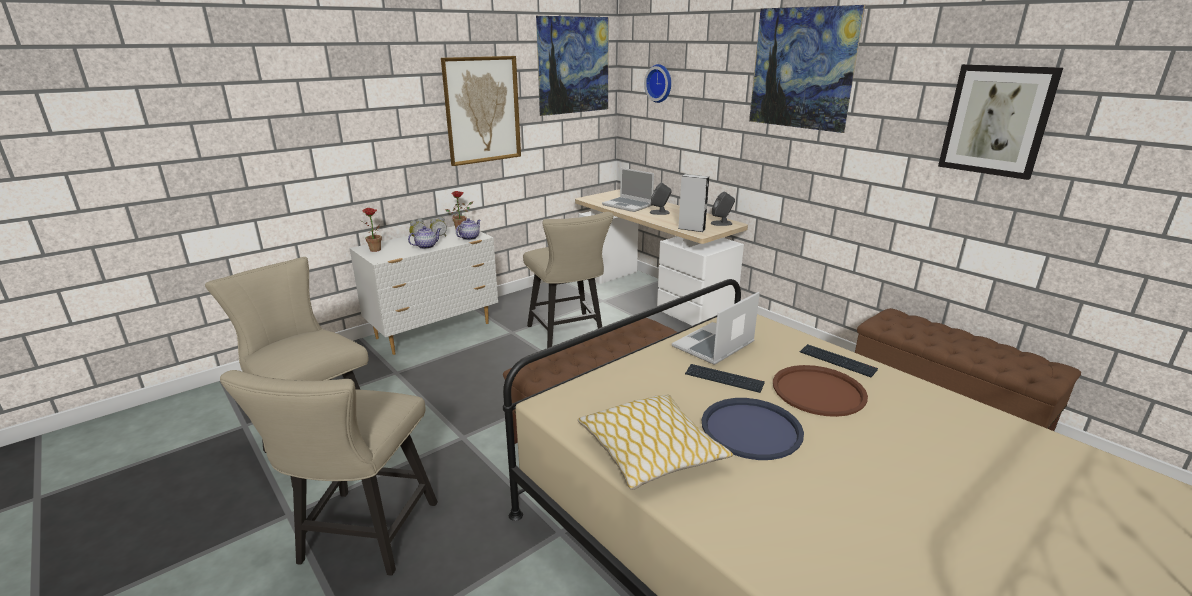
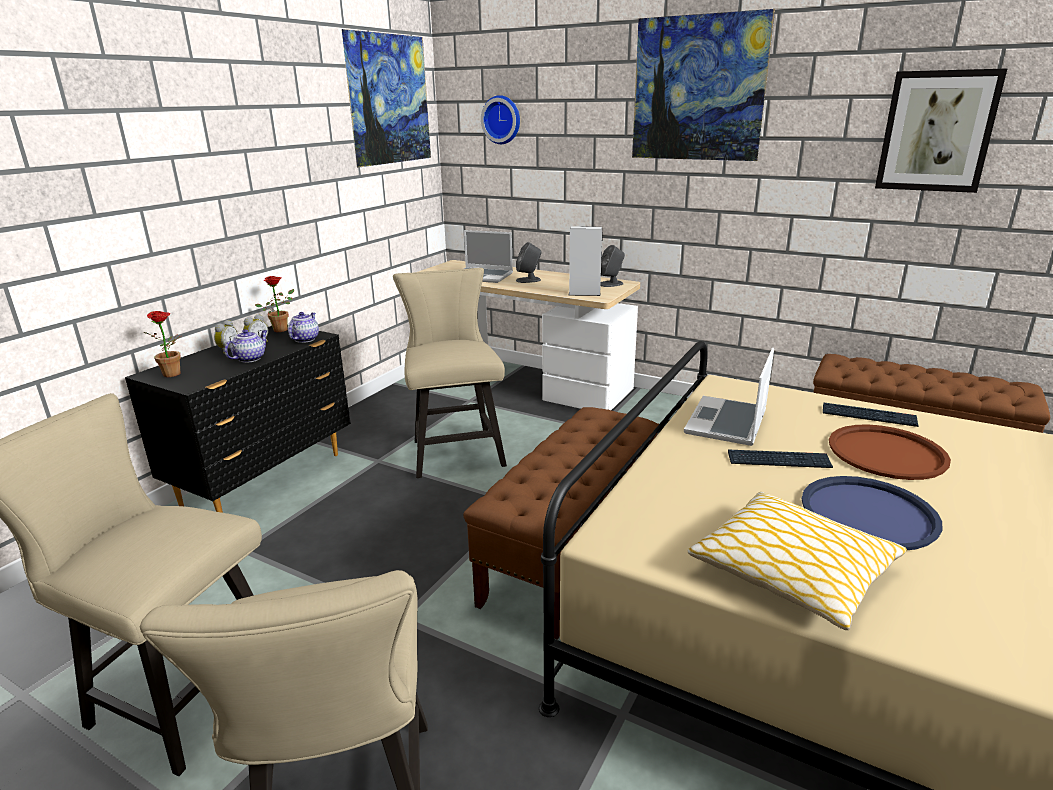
camera: 20 degrees left, 0 degrees up
white dresser [350,226,498,355] -> black dresser [125,326,351,513]
picture [441,56,521,166] -> none
beige chair [523,212,613,348] -> beige chair turned 150 degrees counterclockwise [393,268,507,478]

